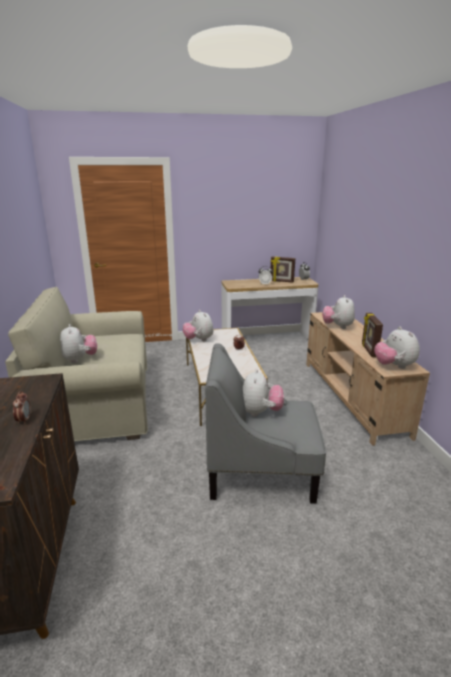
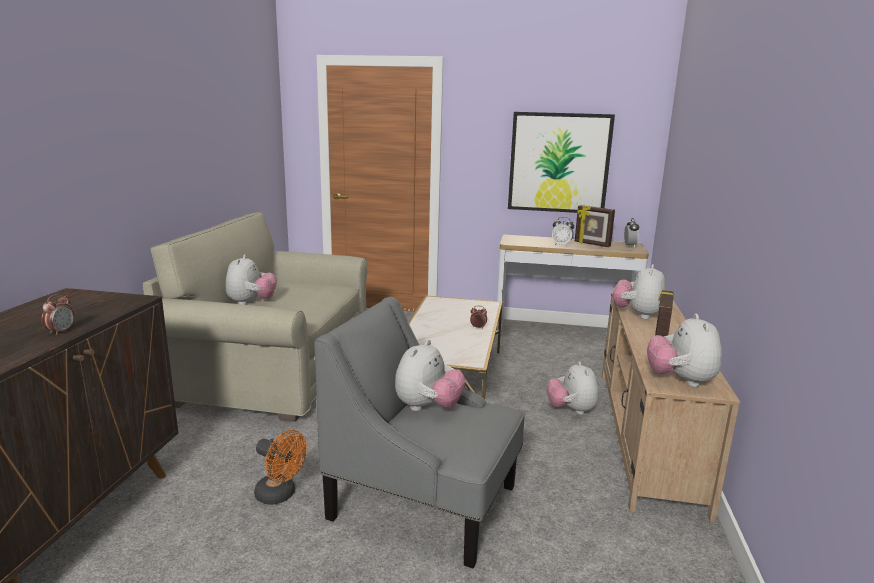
camera: 20 degrees right, 5 degrees down
plush toy [183,310,213,341] -> plush toy moved to [547,361,598,415]
none -> orange fan [254,430,307,505]
none -> picture [508,112,615,213]

